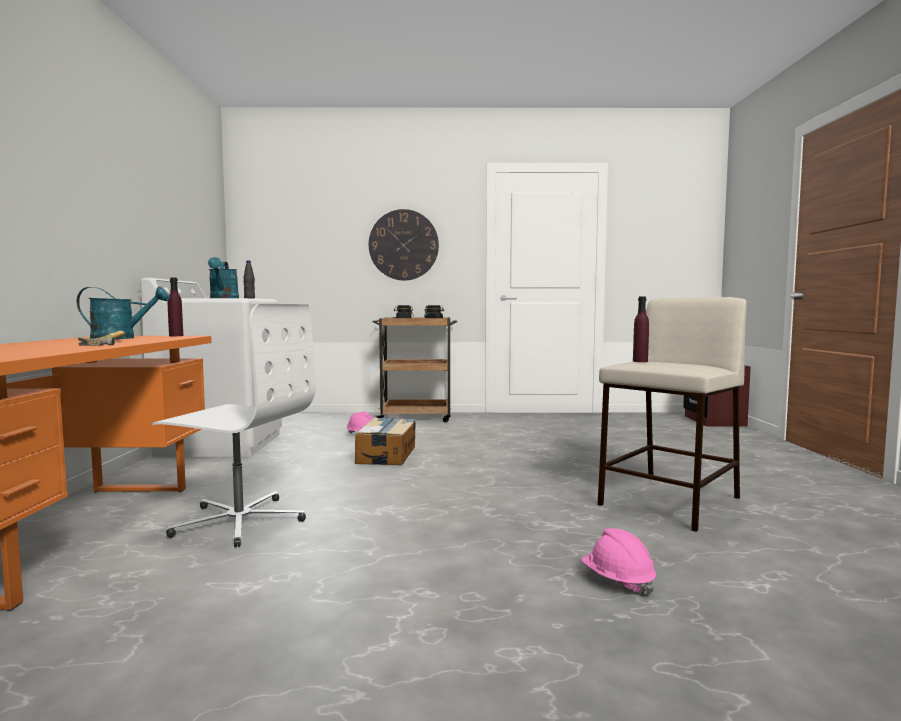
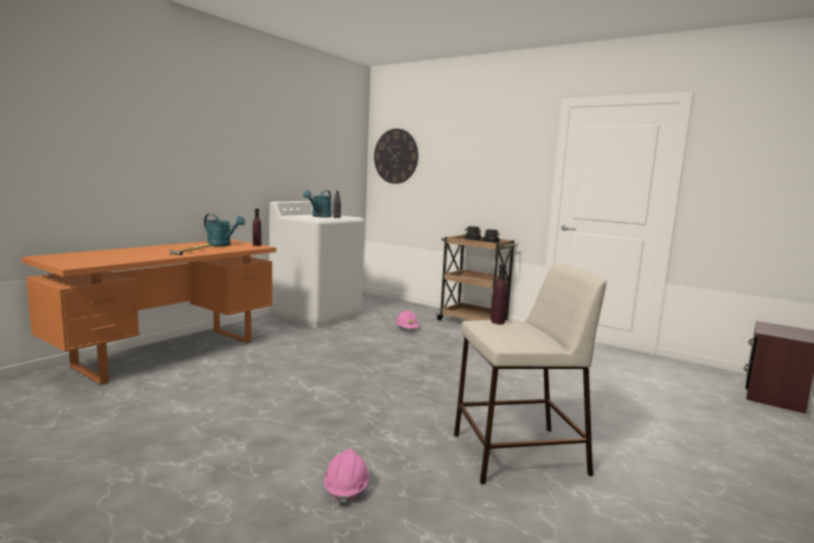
camera: 35 degrees right, 5 degrees up
white office chair [151,304,316,547] -> none
cardboard box [355,417,416,465] -> none
wall clock [369,209,439,280] -> wall clock moved to [374,128,418,184]

